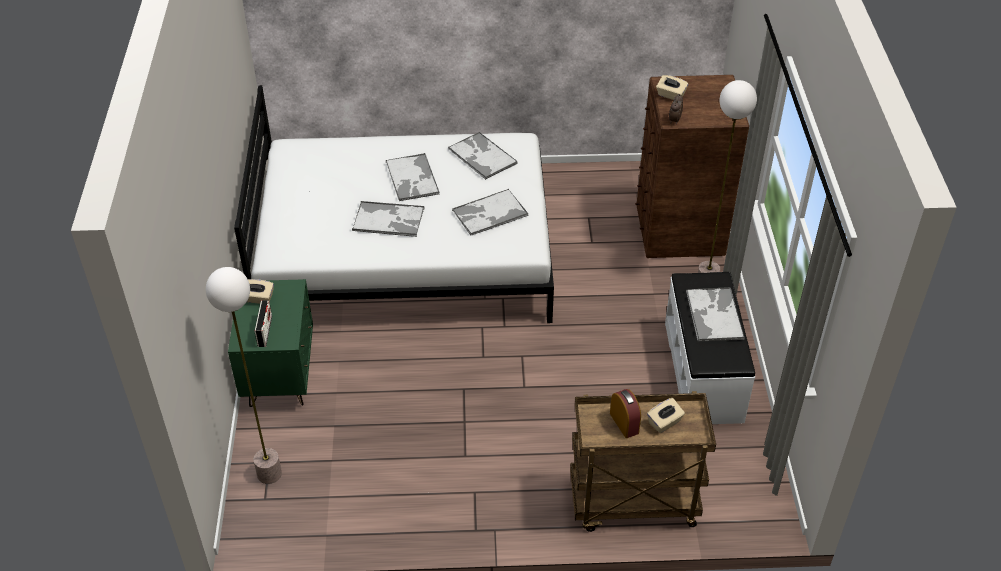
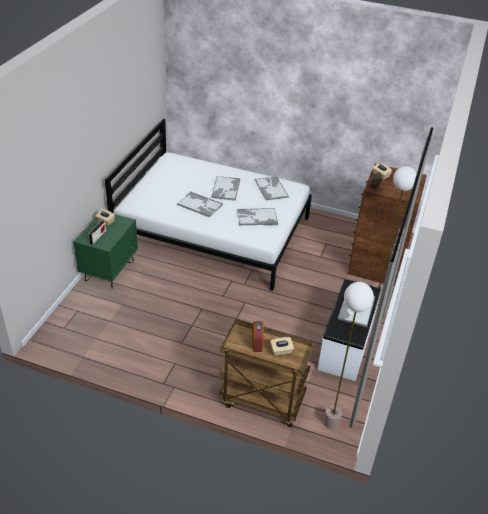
camera: 20 degrees right, 5 degrees down
floor lamp [206,267,282,484] -> floor lamp moved to [324,282,374,430]

